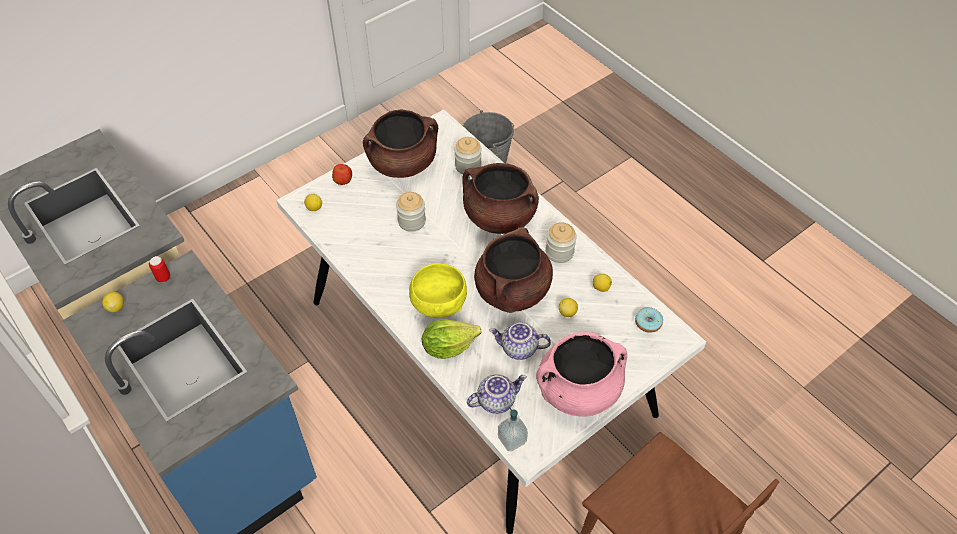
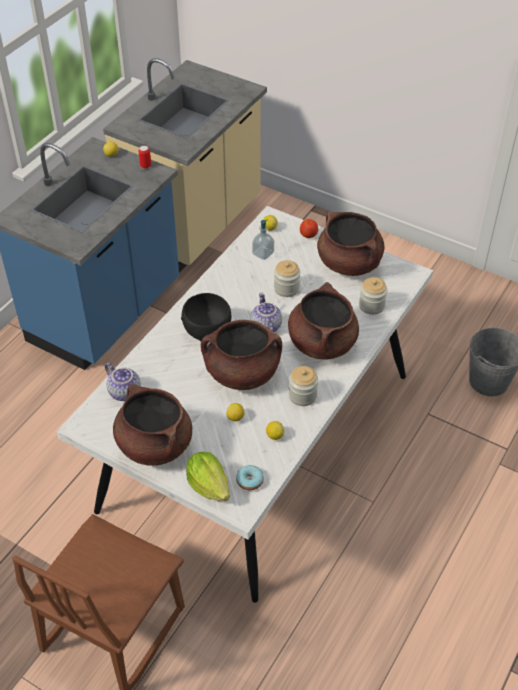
camera: 70 degrees right, 5 degrees down
yellow bowl [409,263,467,318] -> black bowl [181,293,231,342]
lettuce [422,319,481,359] -> lettuce moved to [186,452,230,501]
teapot [489,322,551,360] -> teapot moved to [251,293,282,332]
soap dispenser [498,407,528,451] -> soap dispenser moved to [252,219,274,260]
pink cooking pot [536,332,627,417] -> brown cooking pot [113,384,192,466]

